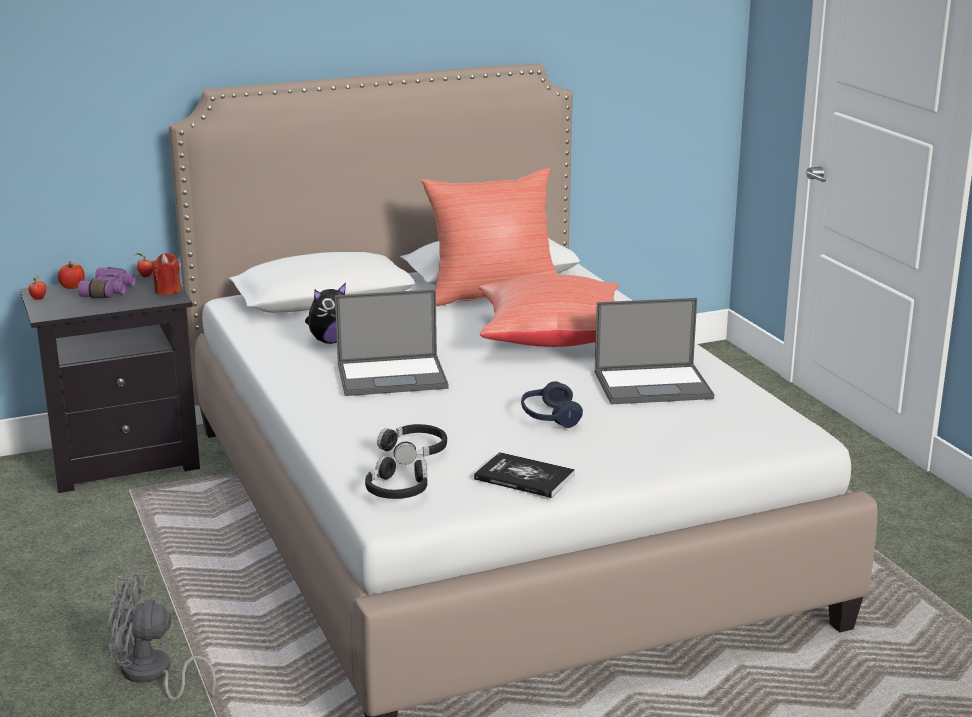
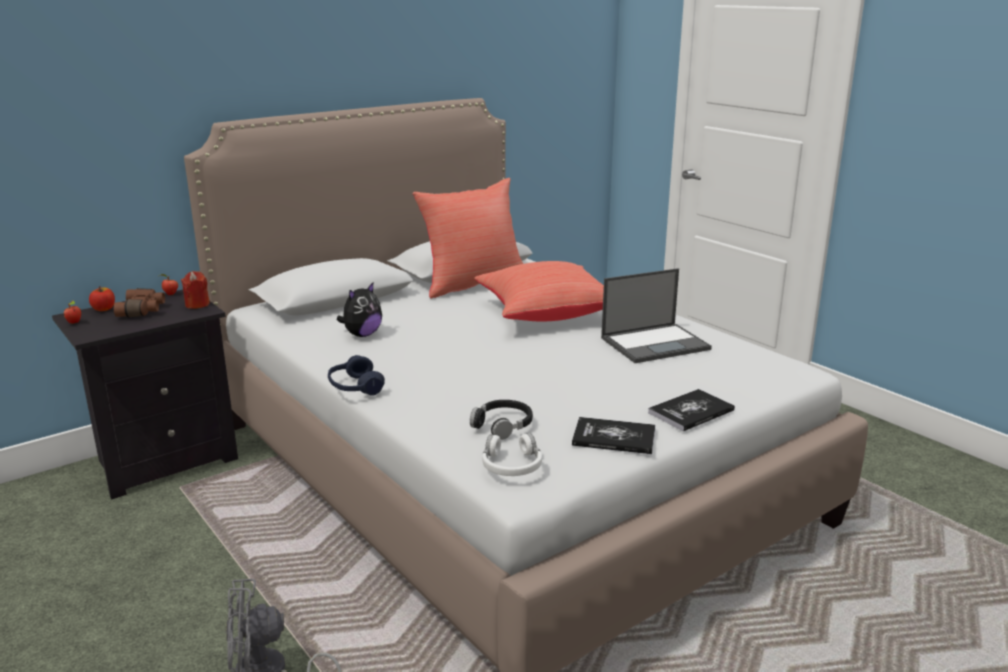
camera: 15 degrees left, 0 degrees up
purple binoculars [78,267,136,298] -> brown binoculars [114,288,165,317]
laptop [335,289,449,396] -> none
black headphones [365,456,428,499] -> white headphones [482,433,542,476]
blue headphones [521,381,583,428] -> blue headphones moved to [328,355,385,395]
none -> book [648,389,735,431]

